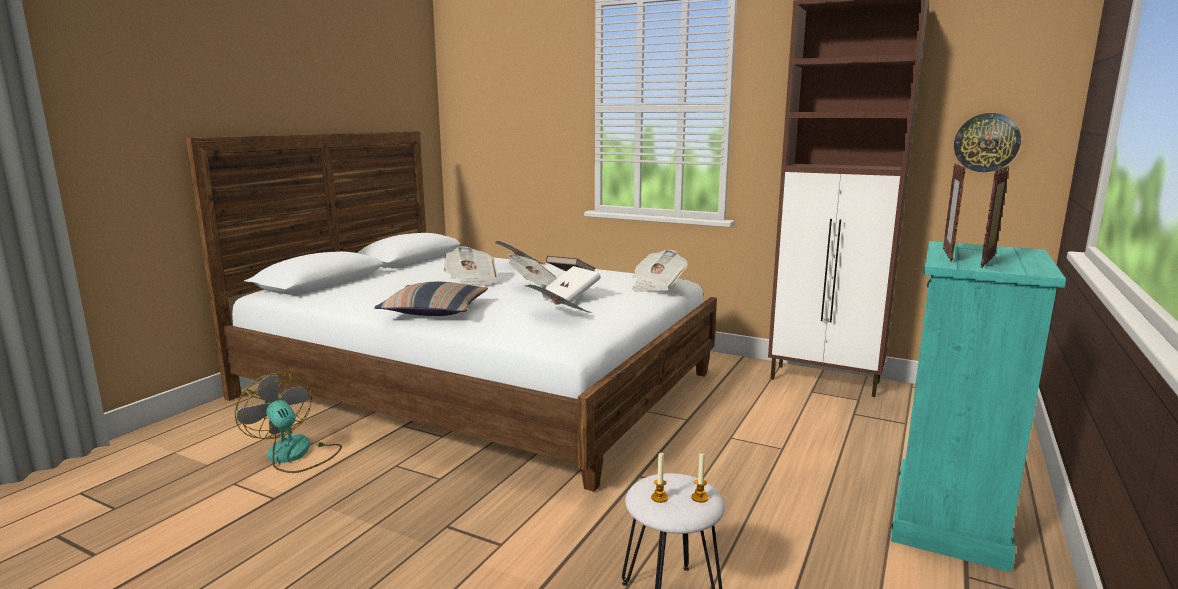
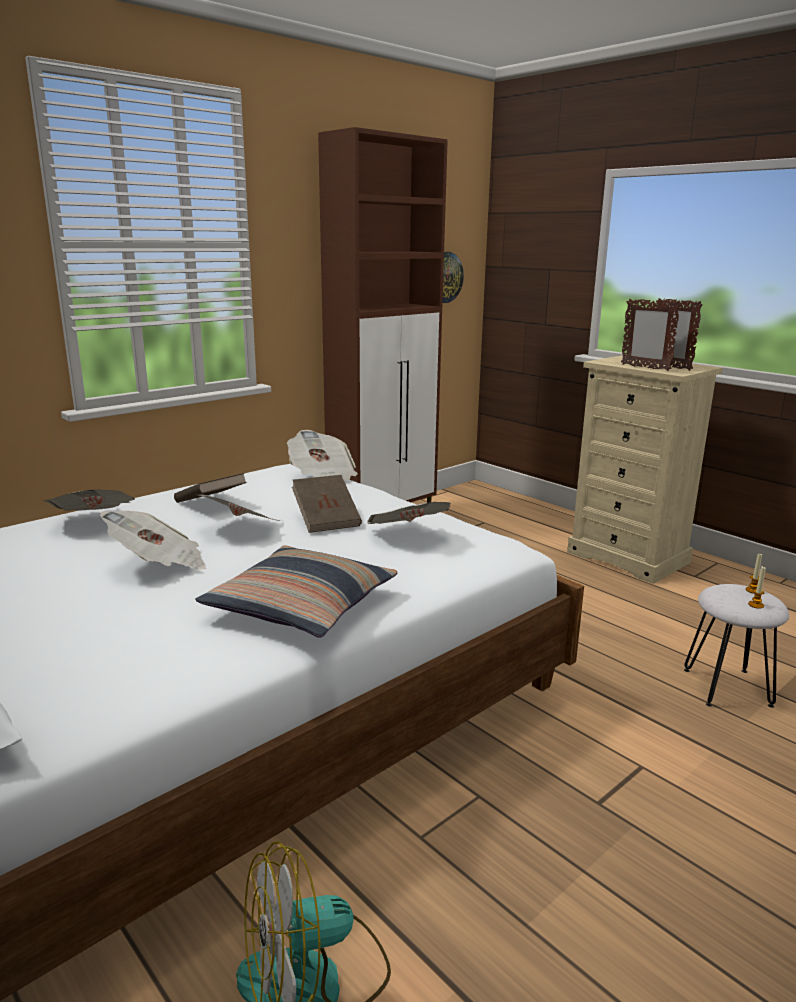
camera: 70 degrees left, 5 degrees up
white book [542,266,601,305] -> brown book [292,475,362,533]
turquoise dresser [891,241,1066,573] -> beige dresser [567,355,723,584]

